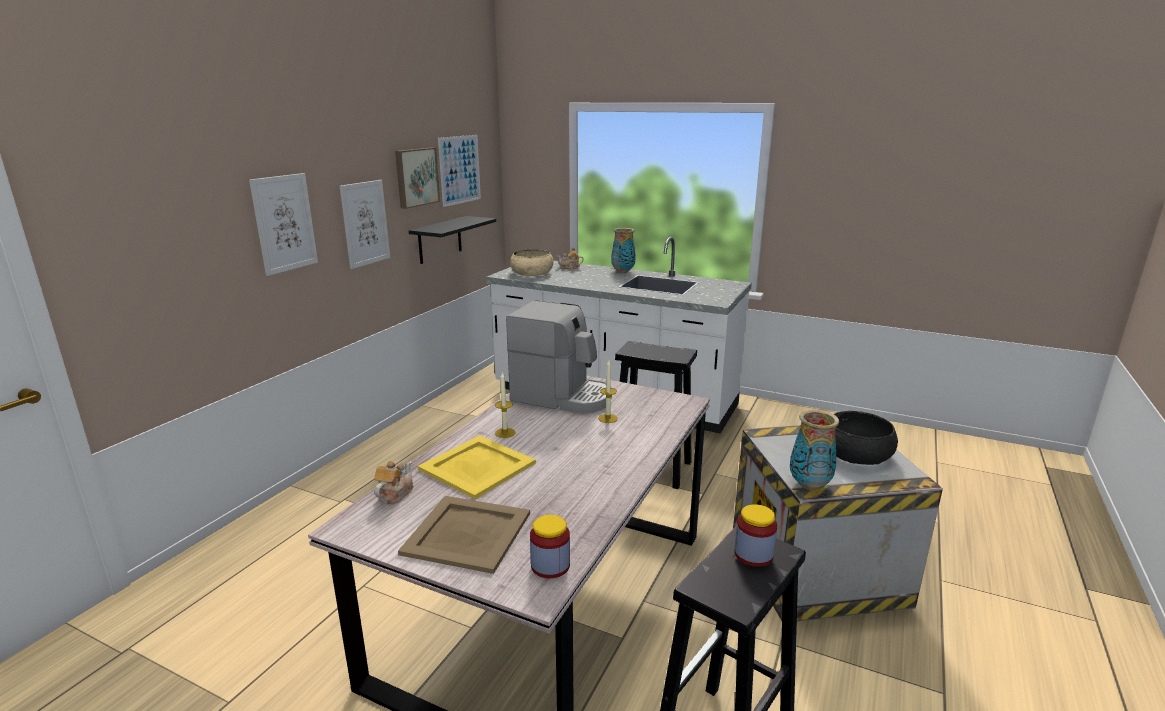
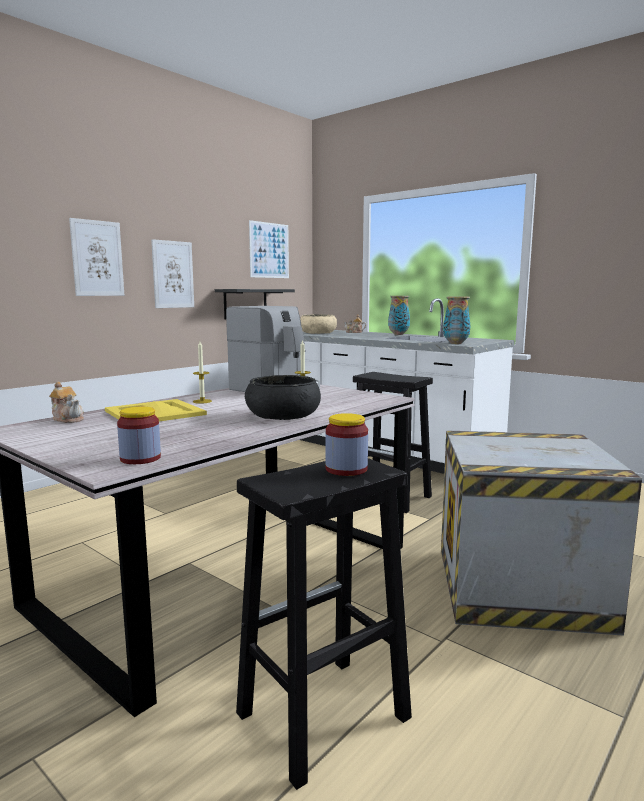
camera: 15 degrees right, 10 degrees down
teapot [374,461,414,504] -> teapot turned 90 degrees clockwise [49,381,84,423]
picture [395,148,440,209] -> none
beige tray [398,496,530,574] -> none
vase [790,410,839,490] -> vase moved to [443,297,470,344]
black bowl [833,411,898,465] -> black bowl moved to [245,375,321,420]

